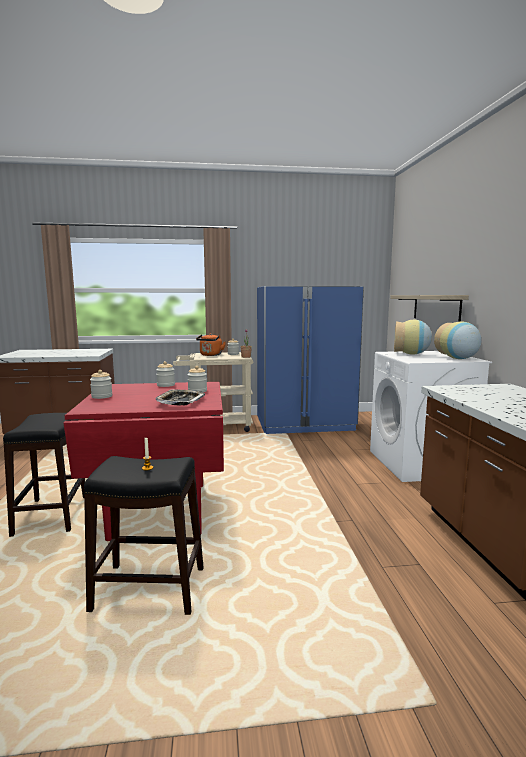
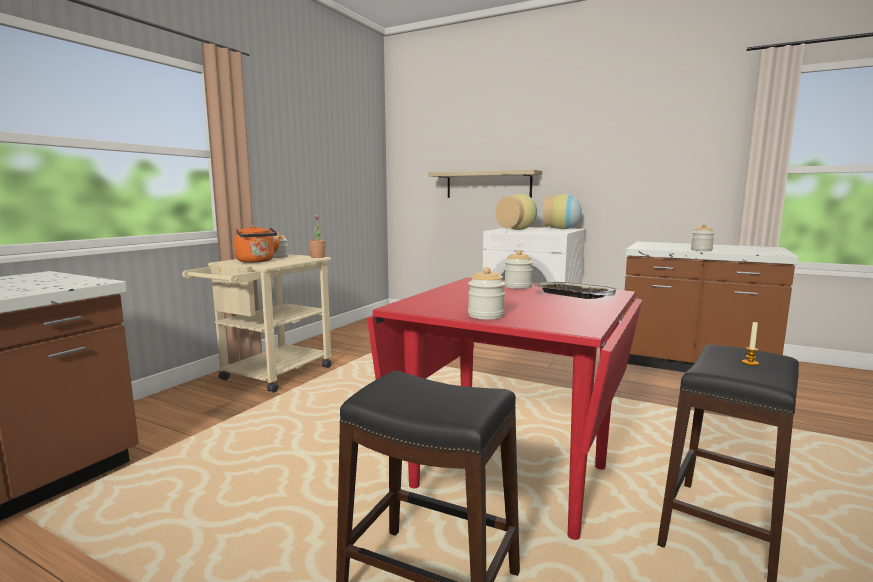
camera: 55 degrees left, 0 degrees up
jar [156,361,175,387] -> jar moved to [691,224,714,251]
blue fridge [257,286,364,434] -> none

